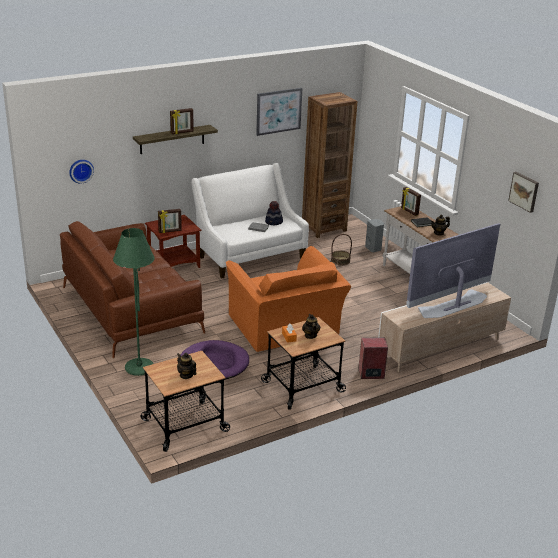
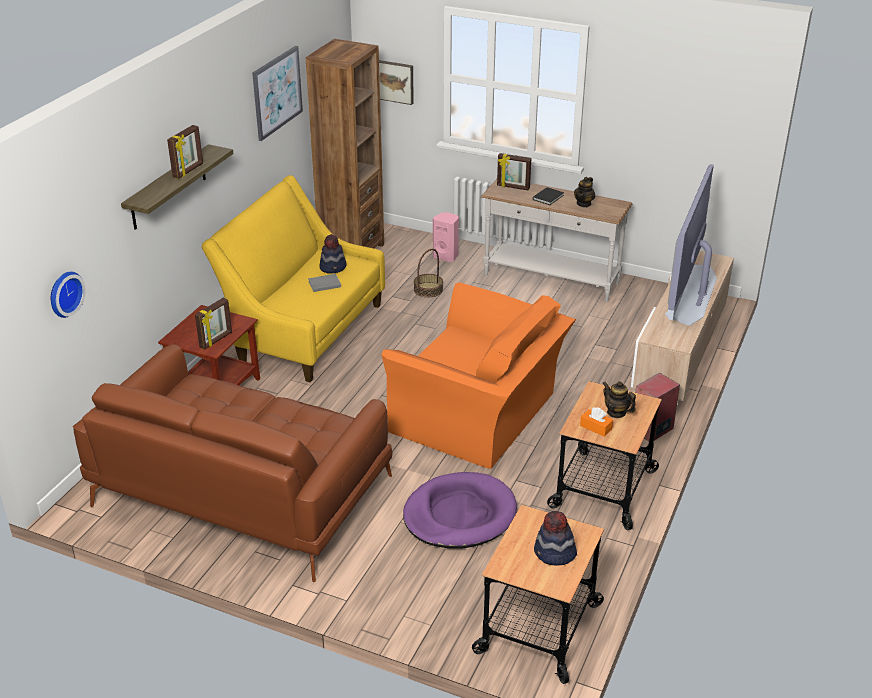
camera: 35 degrees left, 5 degrees up
green floor lamp [113,228,155,376] -> none
teapot [177,353,197,379] -> hat [534,511,577,566]
white sofa [191,163,309,279] -> yellow sofa [202,175,385,382]
grey speaker [365,219,384,252] -> pink speaker [433,212,459,262]
picture [508,172,539,213] -> picture moved to [379,60,414,105]

